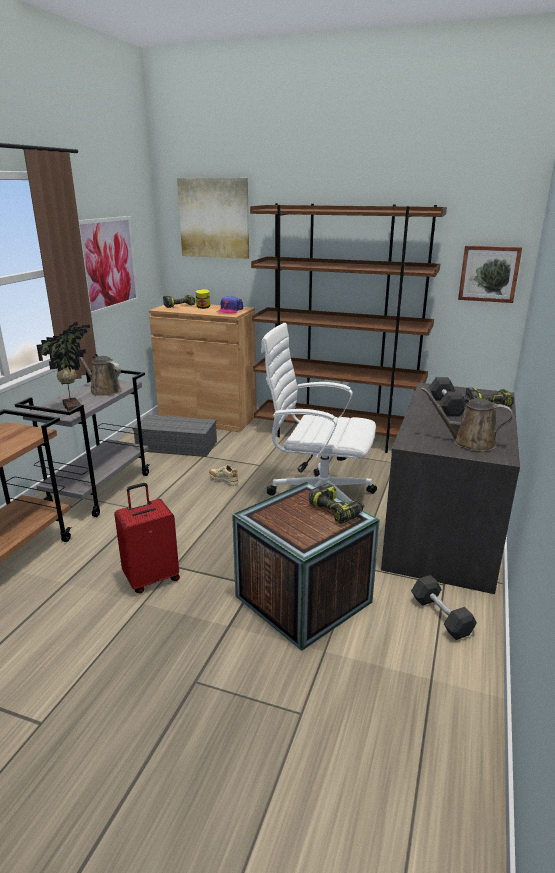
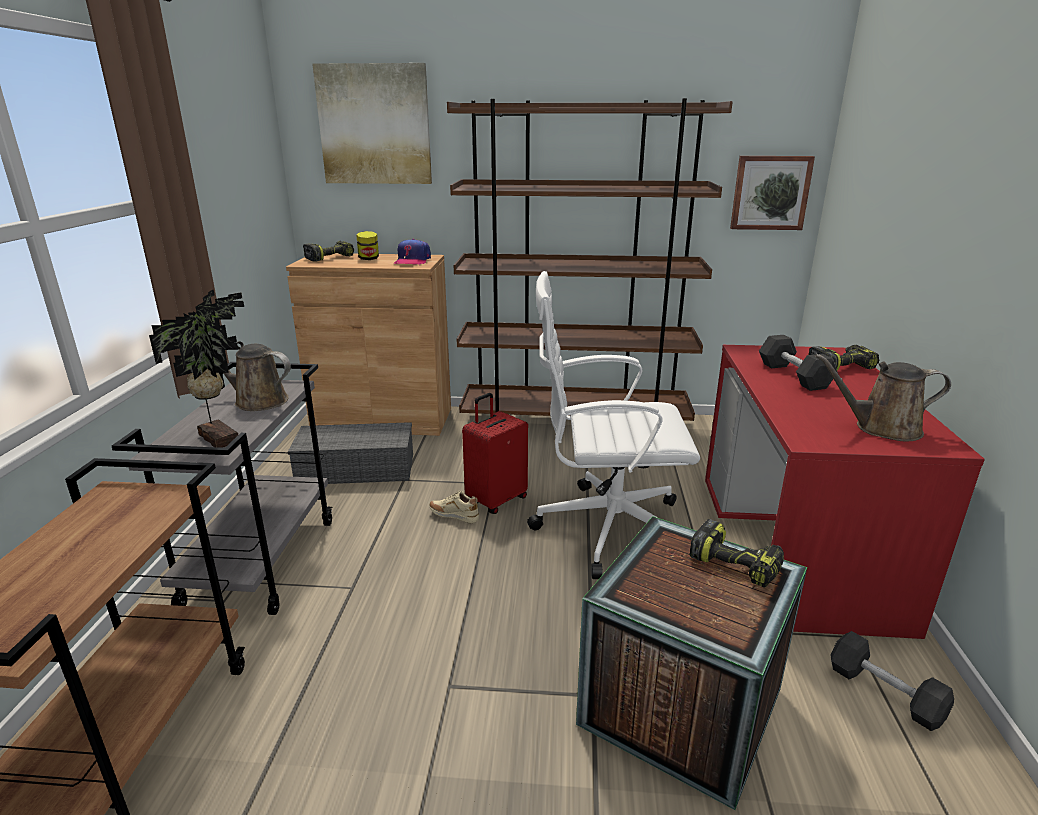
camera: 15 degrees left, 0 degrees up
picture [78,216,139,316] -> none
red suitcase [114,483,180,593] -> red suitcase moved to [462,393,528,514]
grey desk [381,383,520,594] -> red desk [705,345,985,639]

